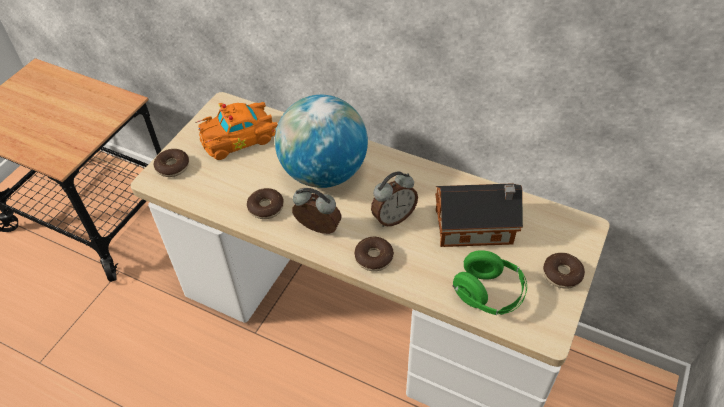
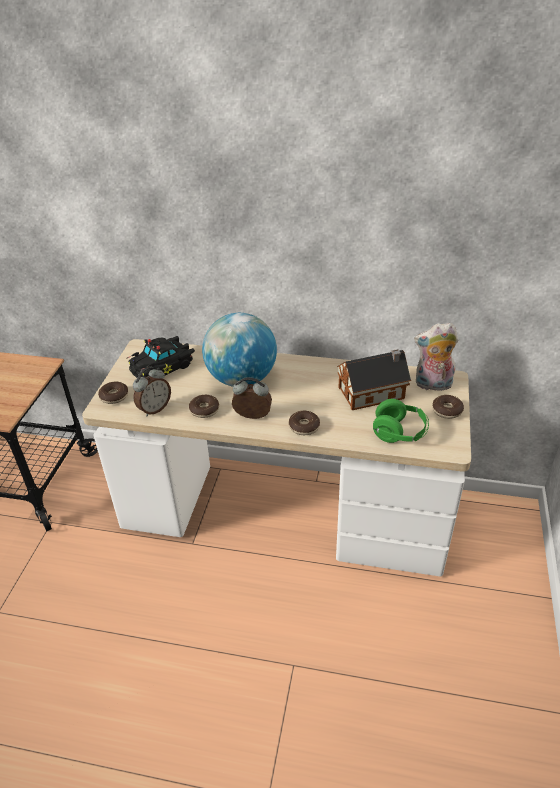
camera: 15 degrees left, 10 degrees down
orange toy car [195,102,278,160] -> black toy car [126,336,195,378]
alarm clock [371,171,418,227] -> alarm clock moved to [133,366,171,416]
none -> plush toy [414,323,459,391]

